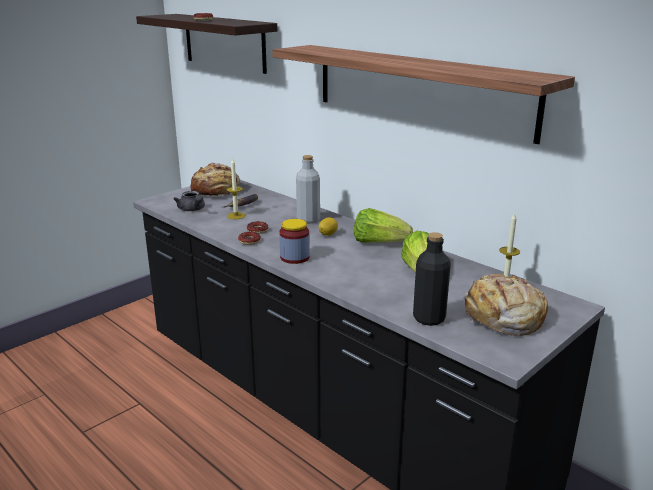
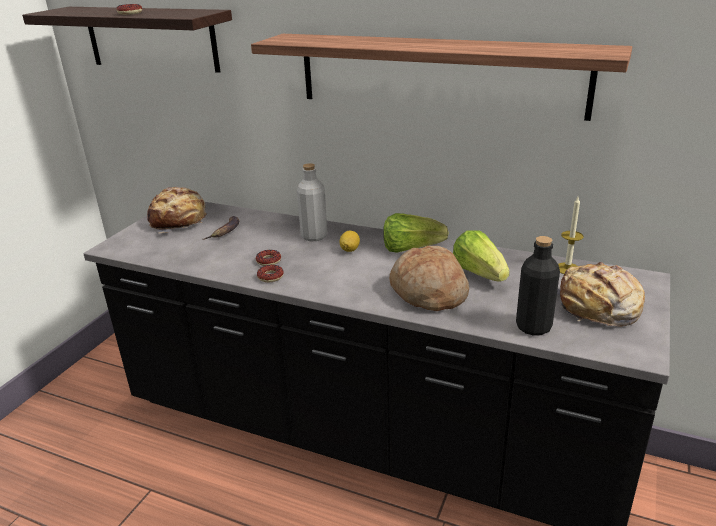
camera: 20 degrees left, 5 degrees up
grey teapot [173,191,205,211] -> none
candle [227,159,245,220] -> none
jar [279,219,310,264] -> none
none -> bread [389,246,469,311]

